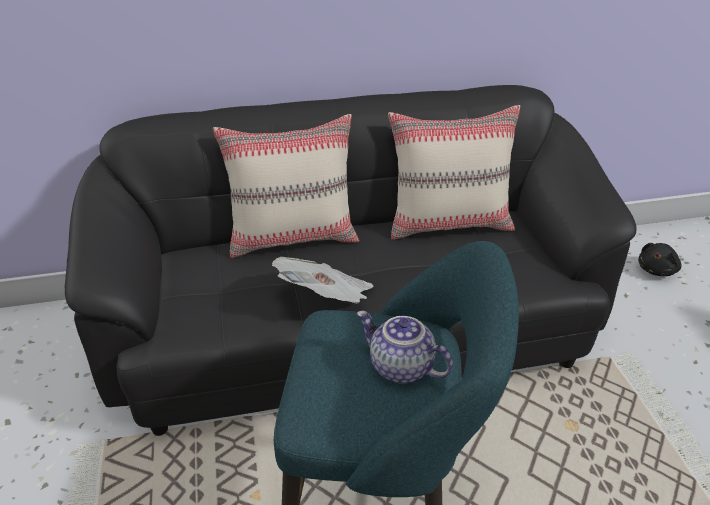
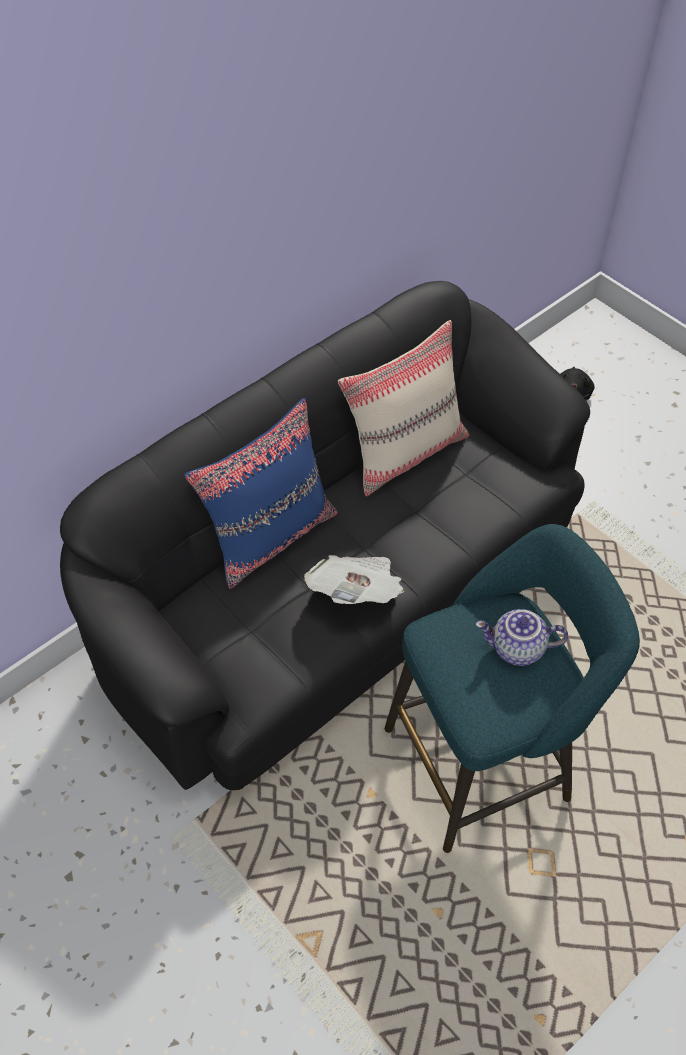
camera: 30 degrees left, 15 degrees up
beige pillow [213,114,359,258] -> blue pillow [184,398,338,589]

